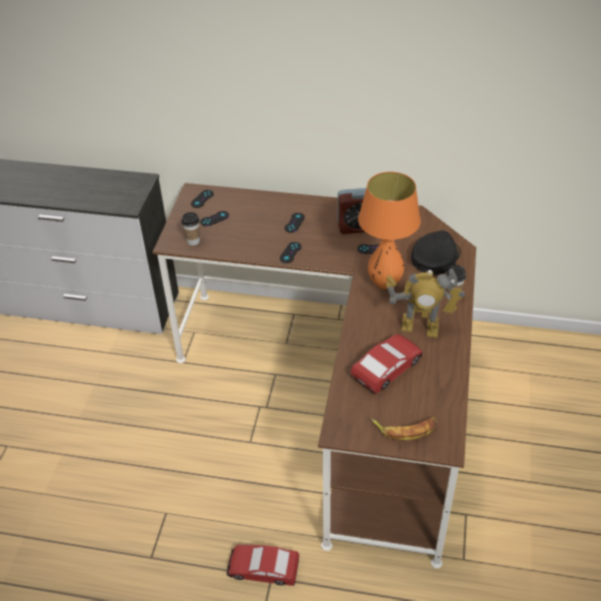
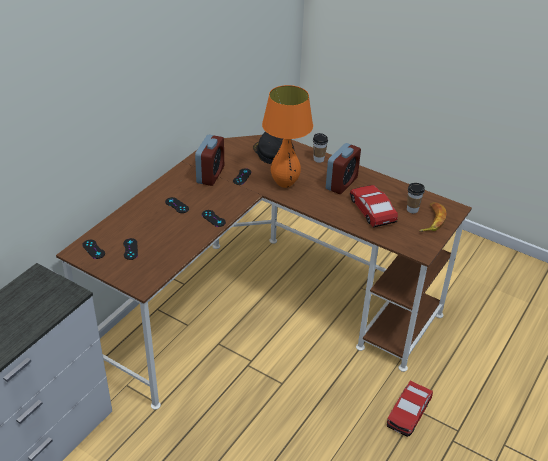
camera: 70 degrees left, 5 degrees down
cup [181,212,200,246] -> cup moved to [407,183,425,213]
toy robot [385,268,465,338] -> alarm clock [326,143,361,194]

